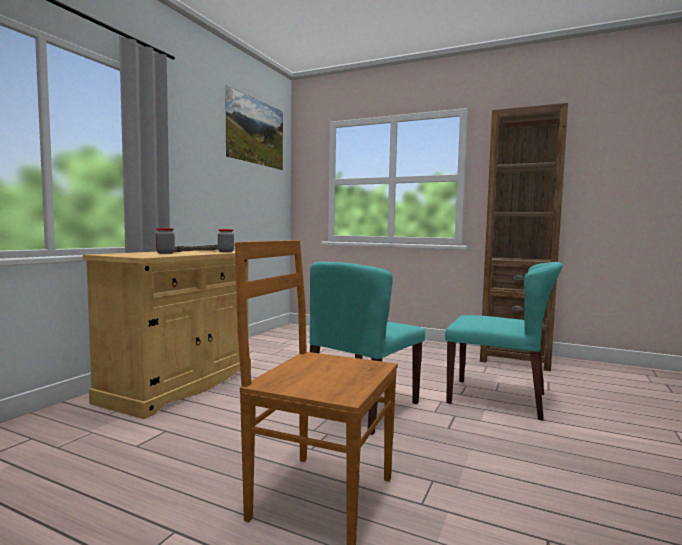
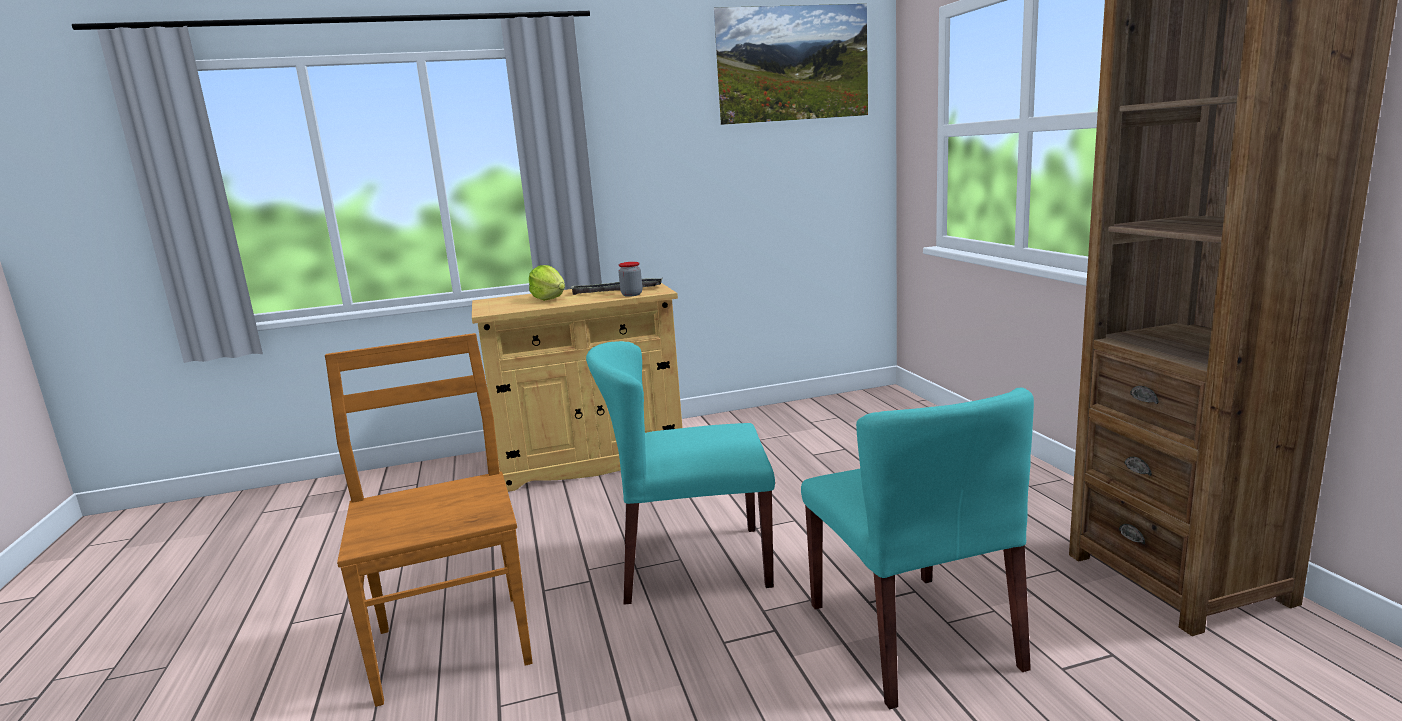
camera: 50 degrees right, 10 degrees up
jar [156,228,175,254] -> lettuce [529,265,565,301]

